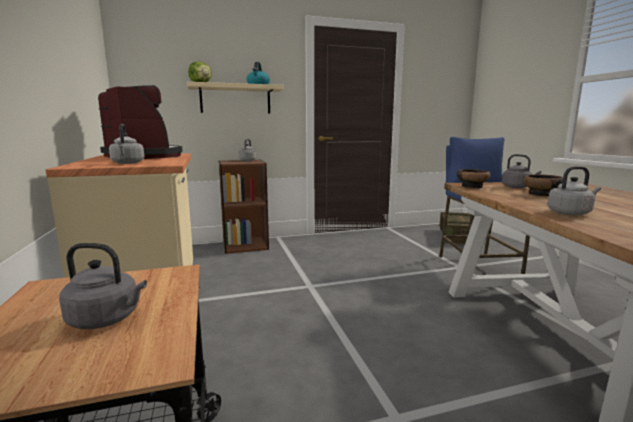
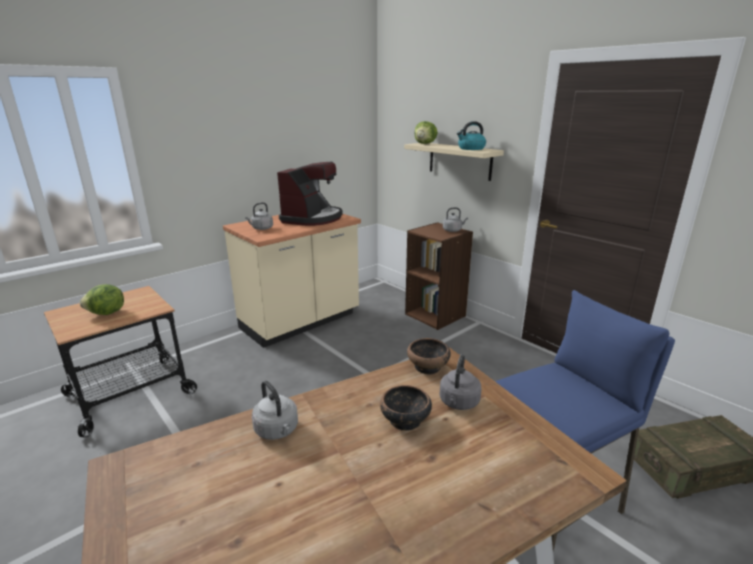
camera: 65 degrees right, 10 degrees up
grey kettle [59,243,147,329] -> lettuce [80,284,124,315]

